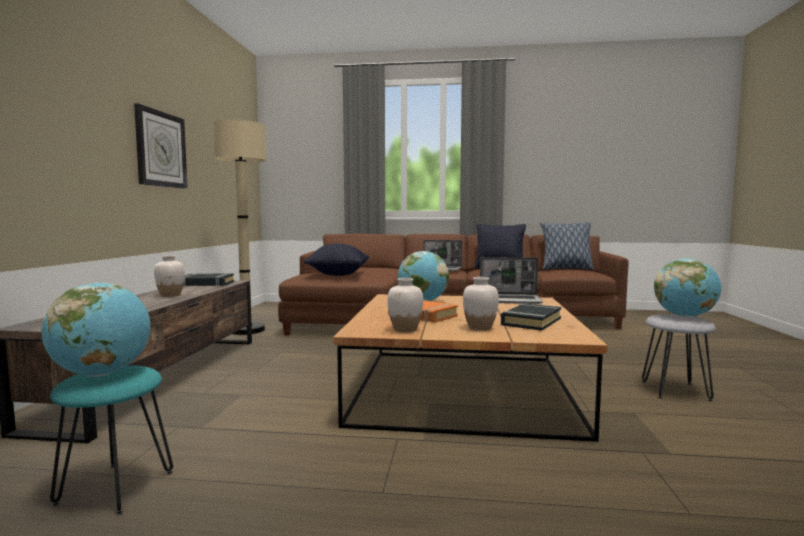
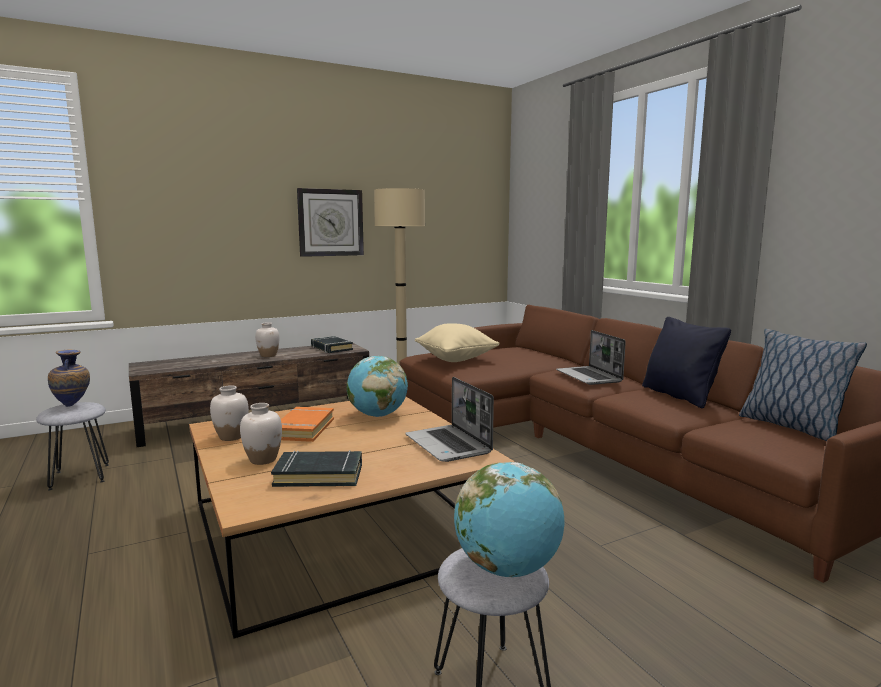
camera: 55 degrees right, 5 degrees up
globe [41,282,151,377] -> vase [48,350,90,407]
turquoise stool [50,365,173,515] -> grey stool [36,402,109,490]
black pillow [304,244,369,276] -> beige pillow [415,323,500,362]

